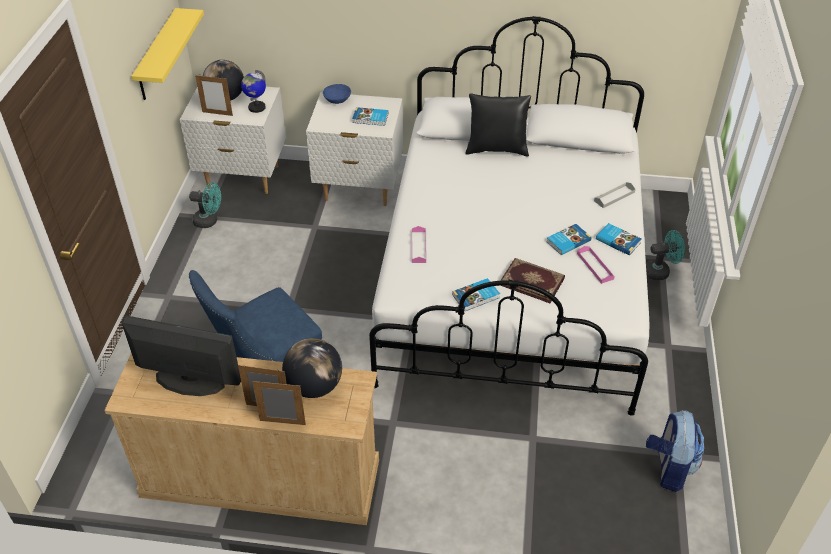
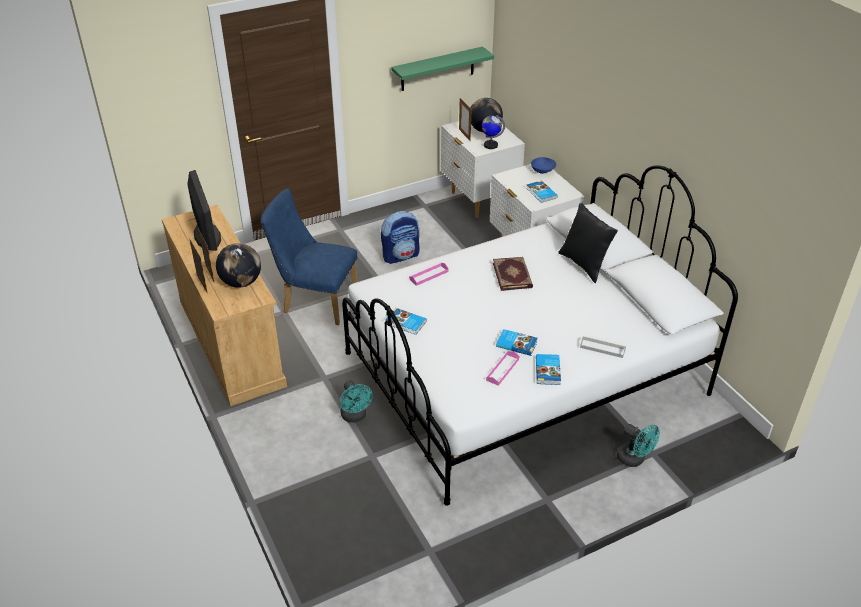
camera: 55 degrees right, 5 degrees down
yellow shelf [131,8,204,100] -> green shelf [391,47,494,91]
turquoise fan [189,182,221,228] -> turquoise fan moved to [340,380,373,423]
book [500,258,565,303] -> book moved to [493,257,533,291]
backpack [646,410,704,492] -> backpack moved to [381,211,420,264]

